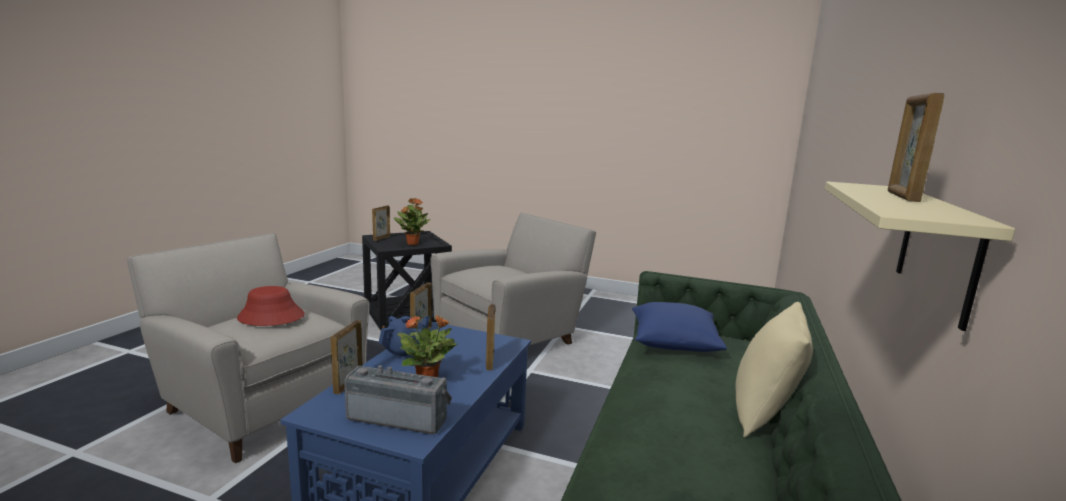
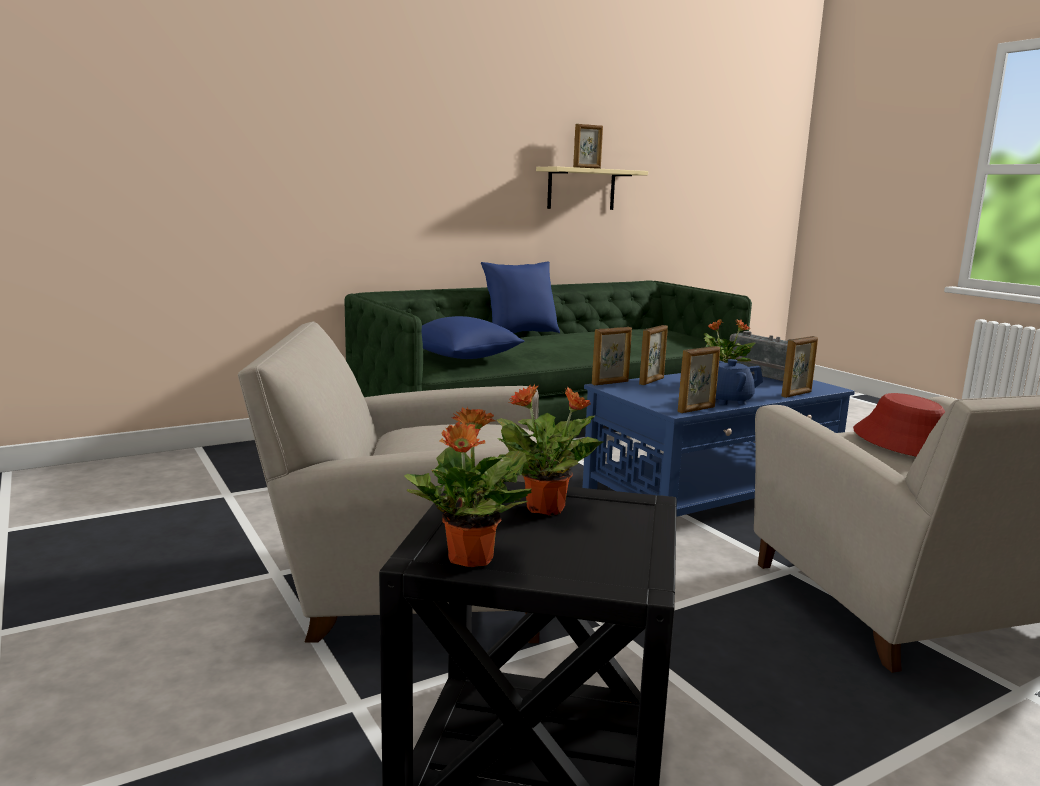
camera: 140 degrees left, 0 degrees up
picture frame [372,206,390,241] -> picture frame moved to [592,327,632,385]
beige pillow [735,302,813,438] -> blue pillow [481,262,560,333]

